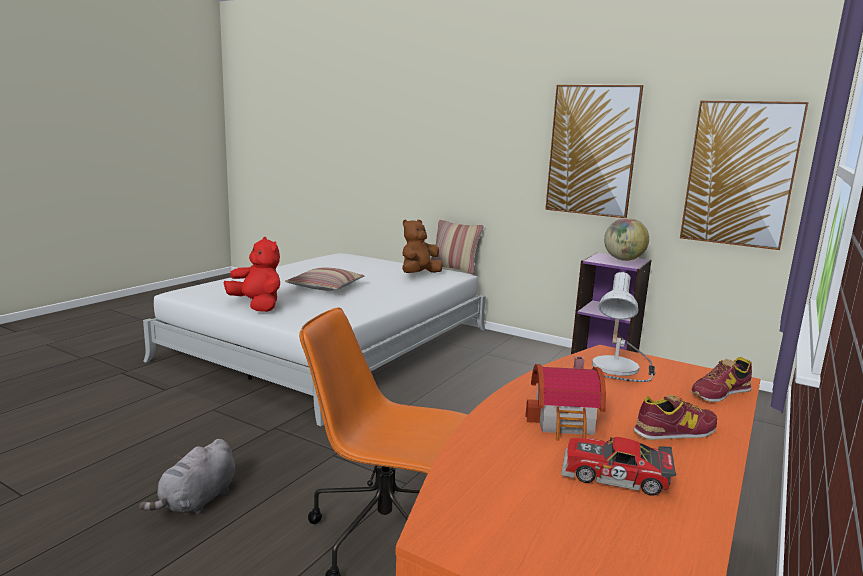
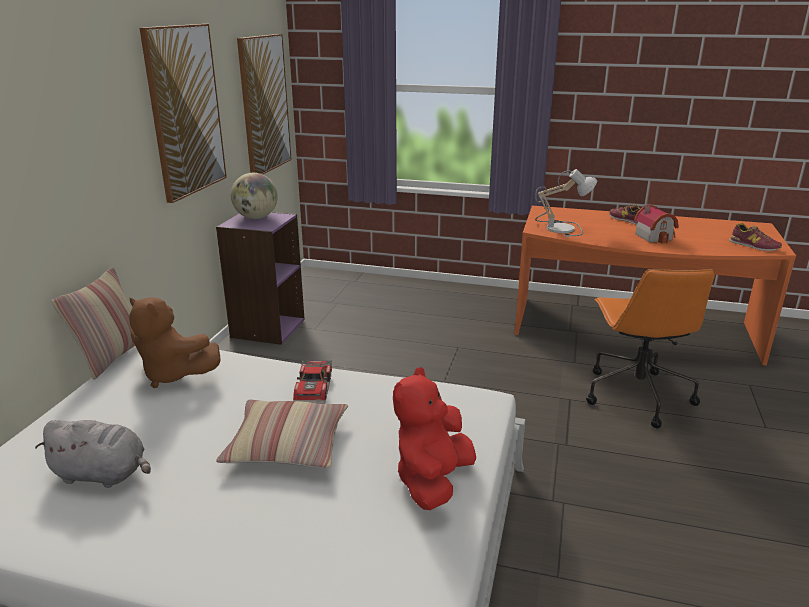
camera: 105 degrees left, 10 degrees up
grey plush toy [139,439,235,514] -> grey plush toy moved to [35,420,151,488]
toy car [561,437,676,496] -> toy car moved to [293,360,332,404]
shoe [691,357,752,402] -> shoe moved to [729,223,782,251]

